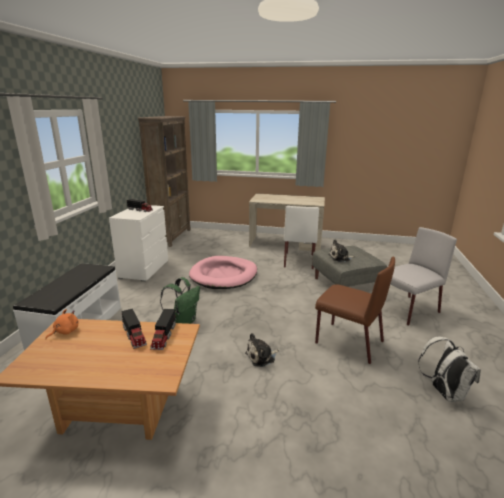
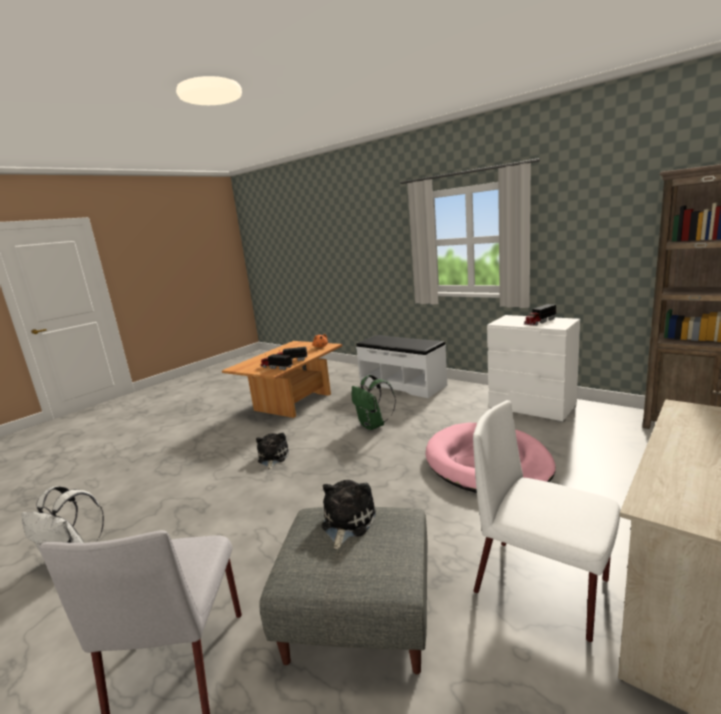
camera: 120 degrees right, 5 degrees down
brown chair [315,257,395,364] -> none

